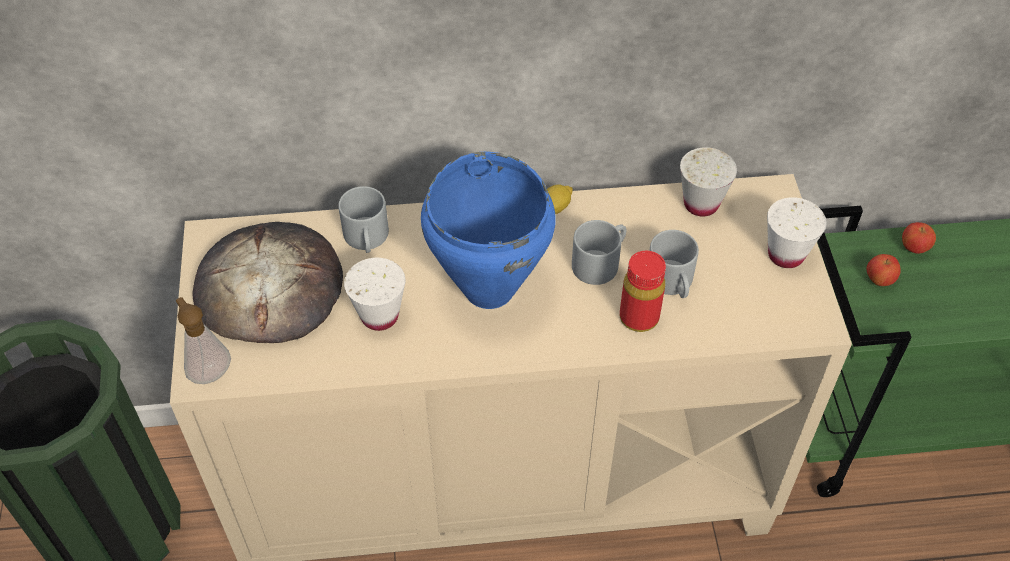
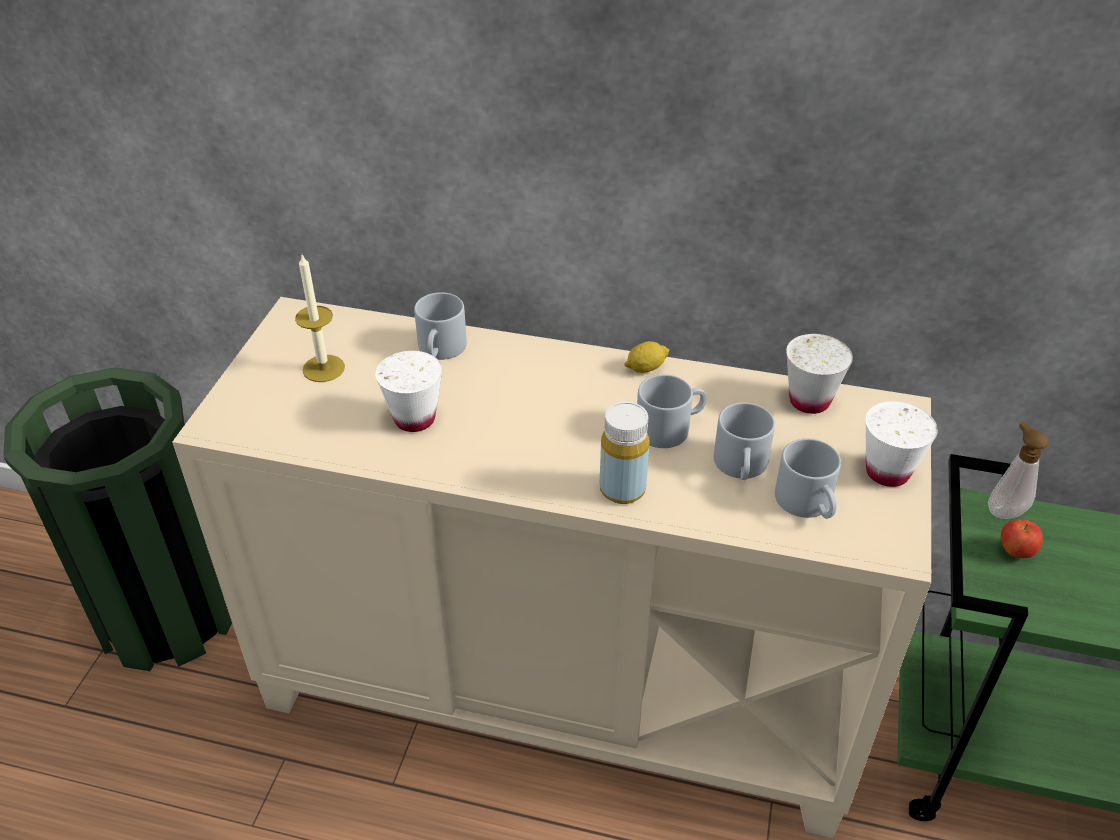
camera: 20 degrees right, 10 degrees down
soap dispenser [176,297,231,384] -> soap dispenser moved to [988,422,1049,519]
bread [193,222,343,343] -> candle [295,255,345,382]
blue cooking pot [421,151,556,309] -> none
red bottle [620,251,666,332] -> none
apple [902,222,936,254] -> none
none -> yellow bottle [600,402,650,504]
none -> grey mug [775,438,841,519]

